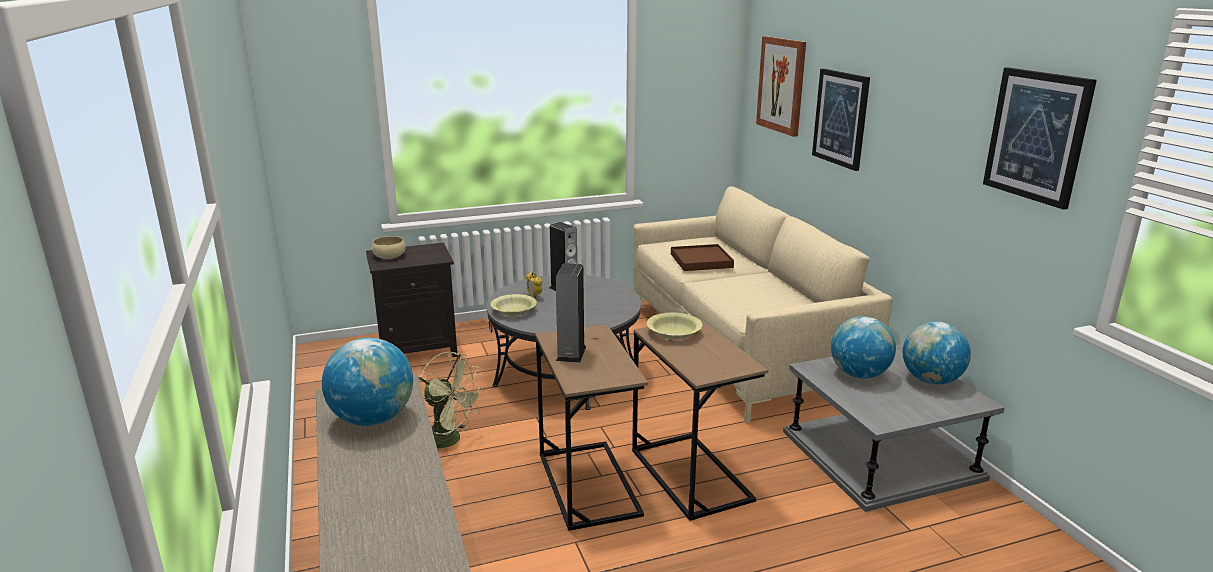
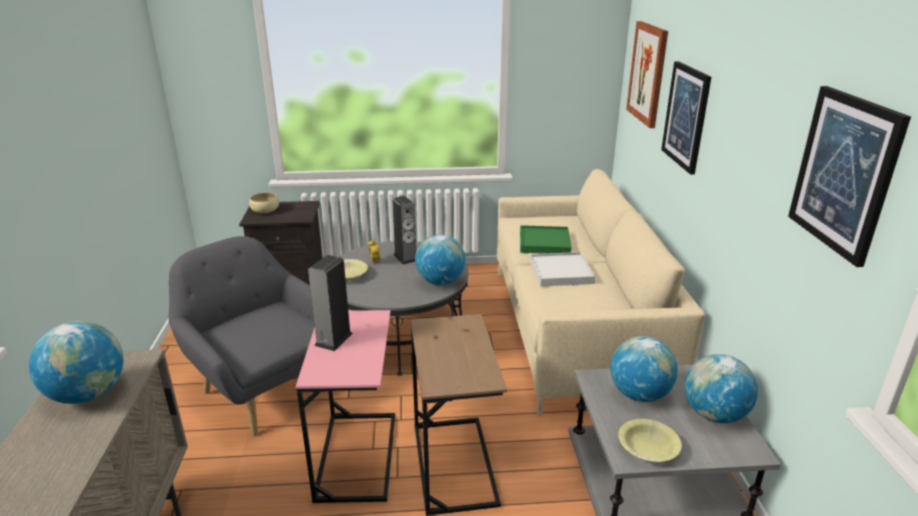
camera: 15 degrees right, 5 degrees up
green fan [418,352,484,448] -> grey armchair [169,236,334,436]
brown side table [535,324,648,531] -> pink side table [296,310,395,503]
yellow bowl [647,313,702,339] -> yellow bowl moved to [618,419,682,462]
brown tray [671,244,734,271] -> green tray [520,225,571,254]
none -> globe [415,235,466,285]
none -> white tray [530,252,595,286]

